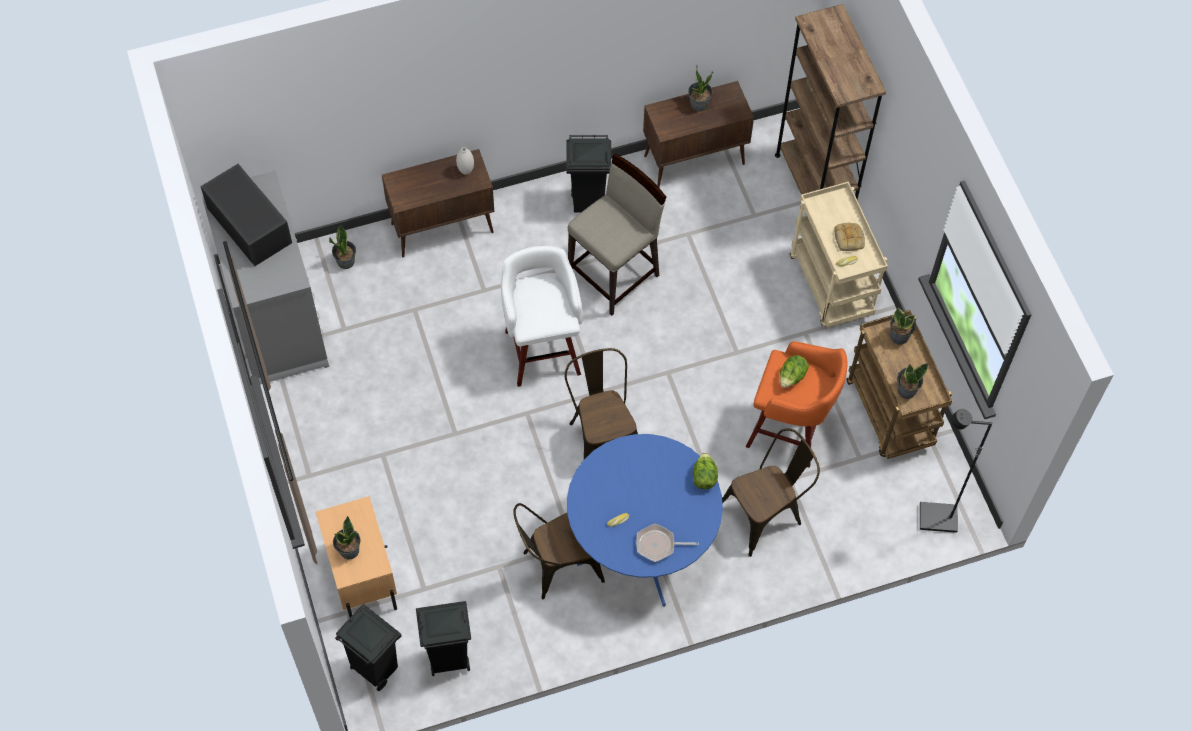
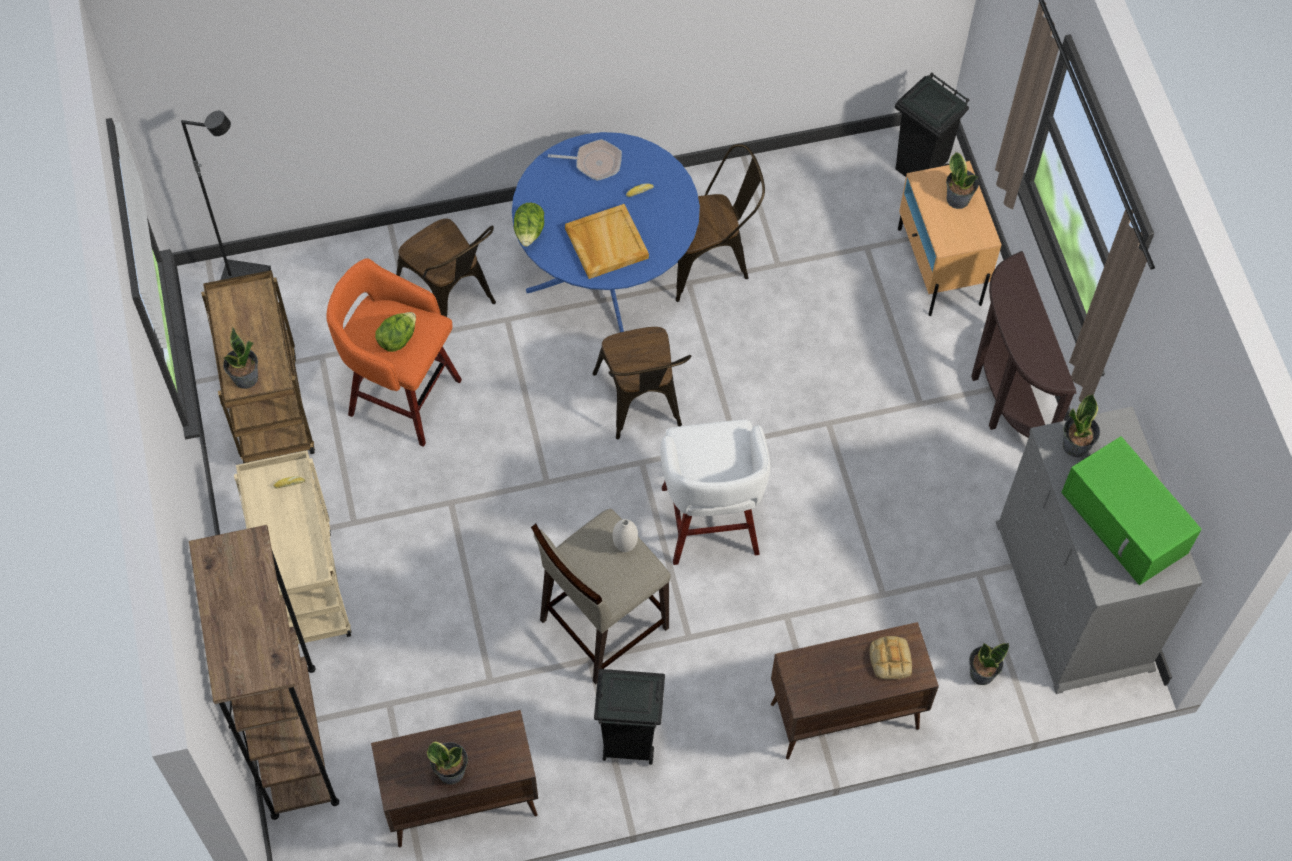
camera: 175 degrees left, 0 degrees up
black microwave [200,163,292,266] -> green microwave [1061,436,1202,585]
black trash can [416,601,471,676] -> none
white vase [456,147,474,175] -> white vase moved to [613,519,638,552]
brown chair [722,429,820,557] -> brown chair turned 105 degrees counterclockwise [396,219,496,317]
bread [834,222,865,251] -> bread moved to [870,636,912,679]
potted plant [897,363,928,399] -> potted plant moved to [1063,394,1100,457]
none -> beige tray [565,204,649,279]
none -> brown console table [971,251,1076,438]

